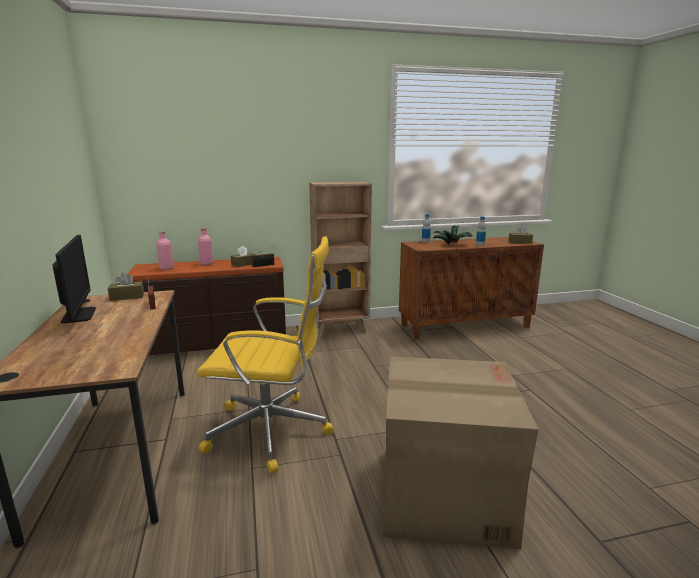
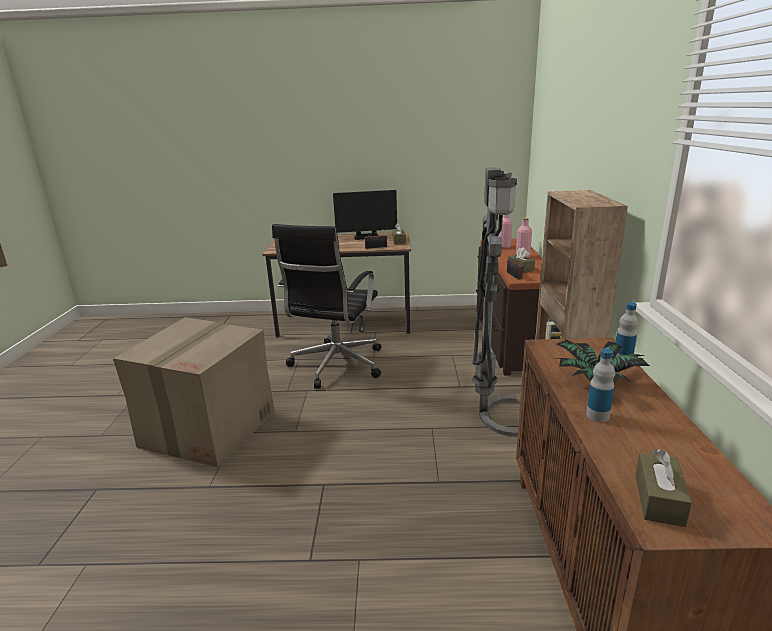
camera: 105 degrees right, 5 degrees up
yellow office chair [197,236,334,473] -> black office chair [272,224,382,389]
none -> grey floor lamp [472,167,518,436]

